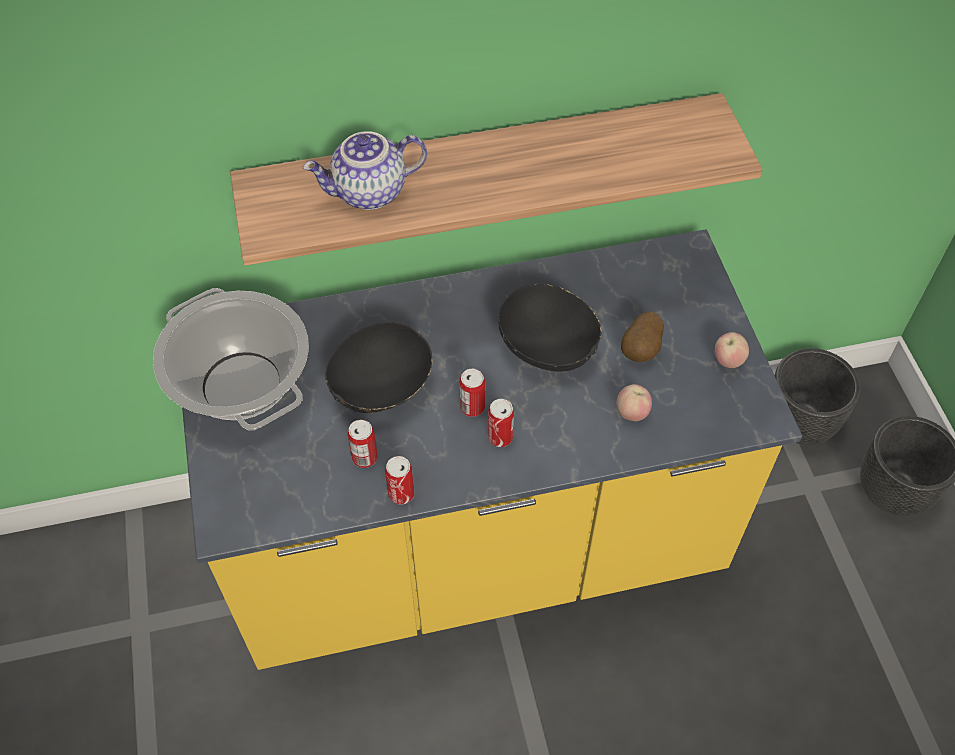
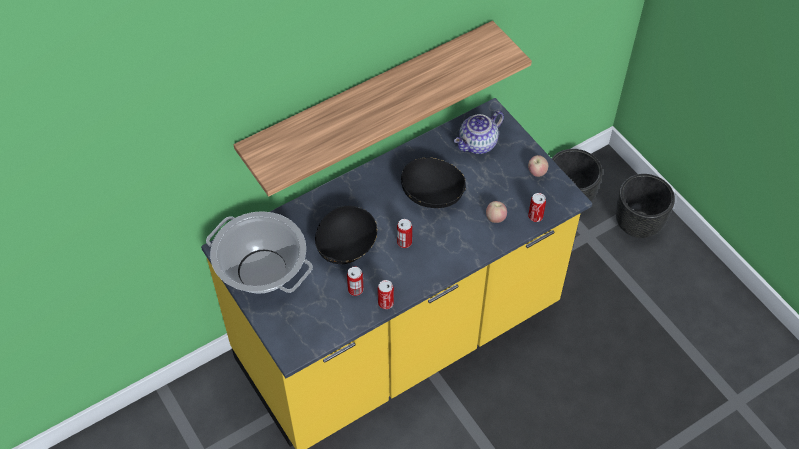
camera: 20 degrees left, 0 degrees up
teapot [303,131,427,210] -> teapot moved to [454,110,504,154]
can [488,399,514,447] -> can moved to [528,193,546,222]
potato [621,311,664,362] -> none

